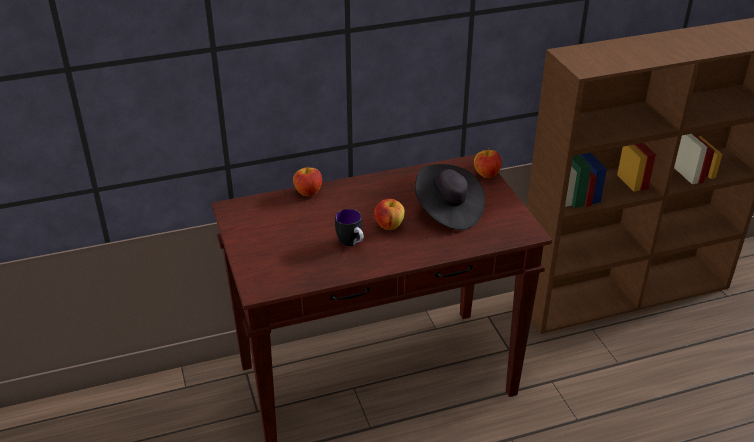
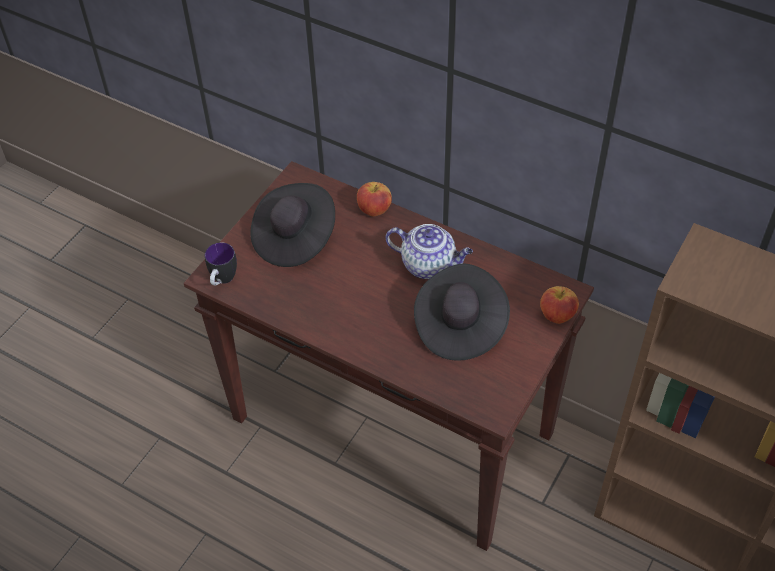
camera: 50 degrees right, 15 degrees up
mug [335,209,364,247] -> mug moved to [205,242,237,285]
apple [374,199,405,230] -> none
none -> black hat [250,183,335,267]
none -> teapot [386,224,473,279]

